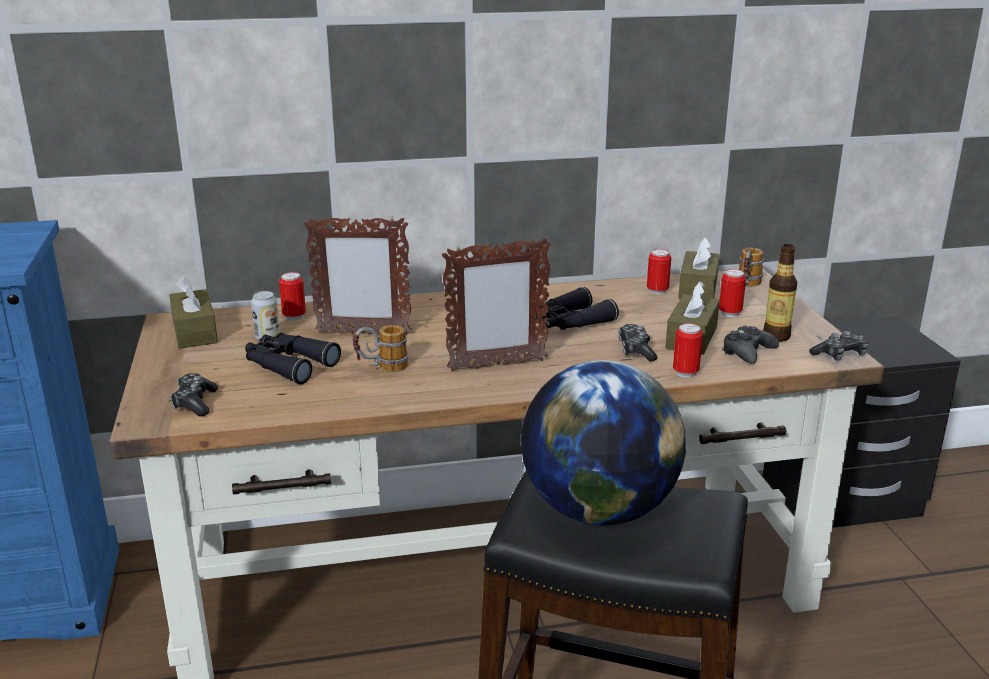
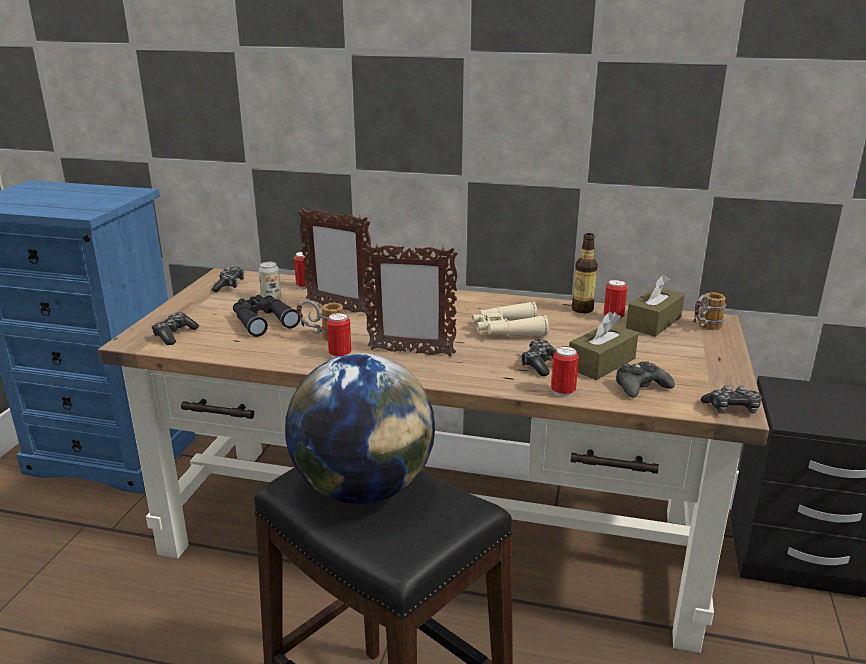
camera: 25 degrees right, 0 degrees up
brown tissue box [169,276,218,348] -> game controller [211,267,244,292]
black binoculars [536,287,619,330] -> beige binoculars [472,301,549,336]
can [719,269,746,317] -> can moved to [327,313,351,358]
bottle [763,244,797,342] -> bottle moved to [572,233,598,313]

